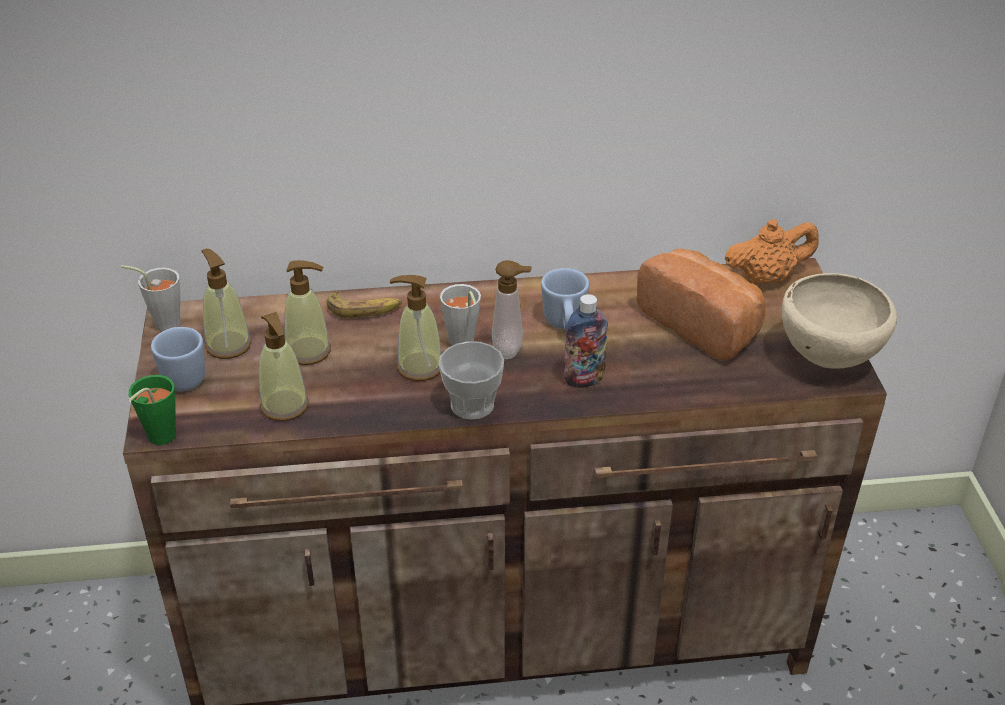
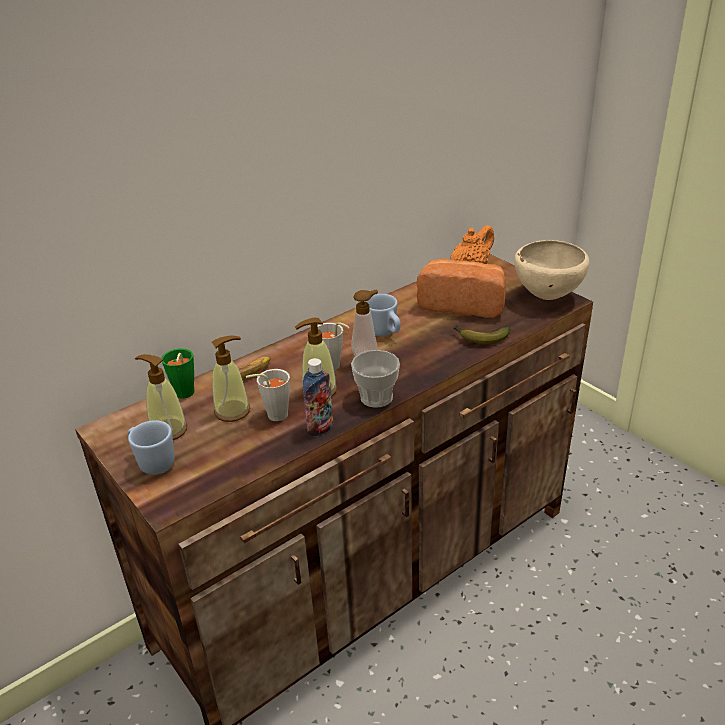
camera: 30 degrees left, 5 degrees down
grey cup [121,265,181,331] -> grey cup moved to [246,369,290,421]
green cup [128,375,176,445] -> green cup moved to [161,348,194,399]
soap dispenser [259,312,309,421] -> none
bottle [564,294,608,388] -> bottle moved to [303,358,333,437]
none -> banana [453,325,510,344]

